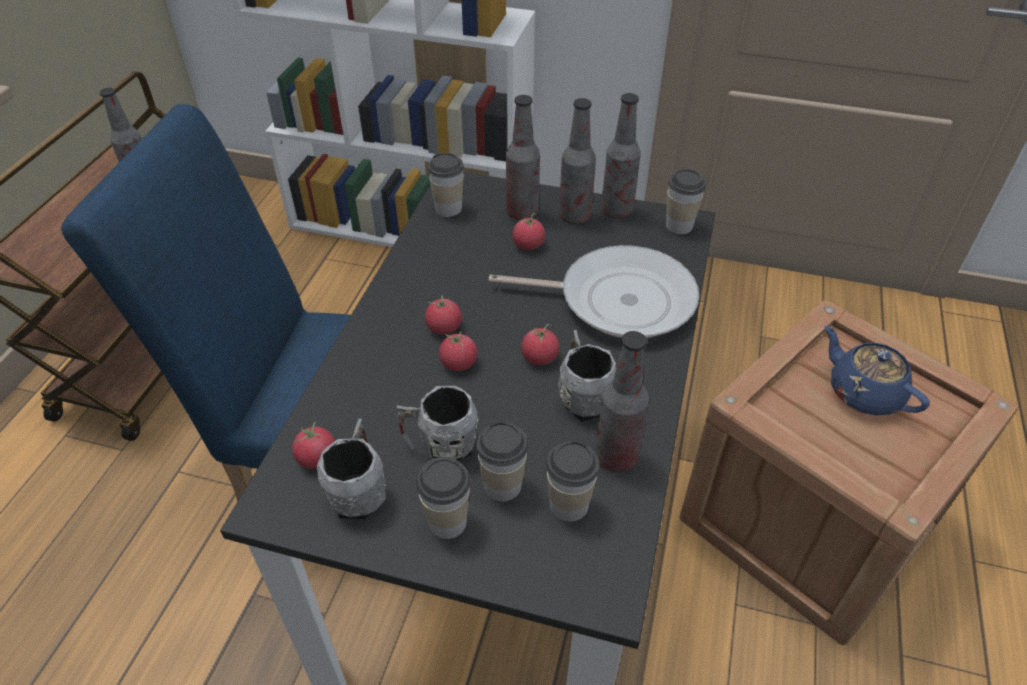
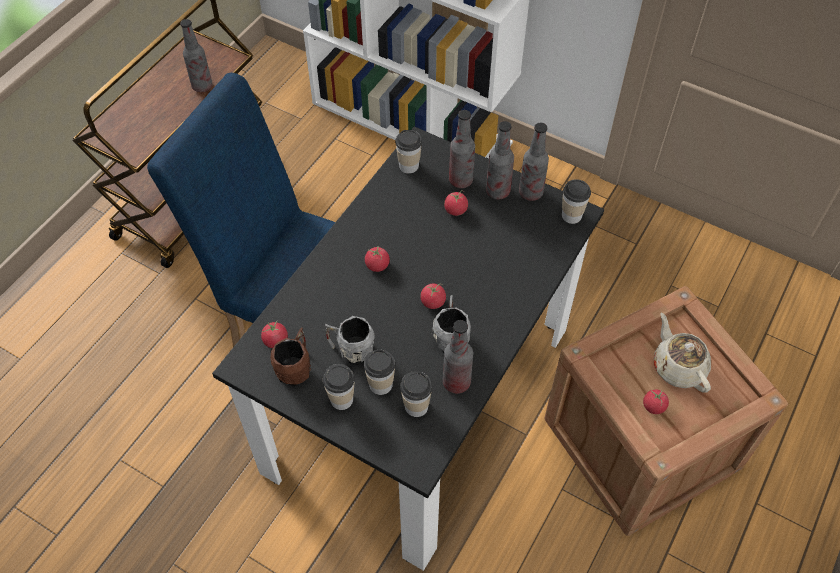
camera: 15 degrees right, 10 degrees up
grey mug [317,418,386,519] -> brown mug [270,328,311,386]
tomato [439,331,477,371] -> tomato moved to [643,389,669,414]
frying pan [489,245,699,338] -> none
blue teapot [825,326,930,415] -> beige teapot [654,313,711,393]

